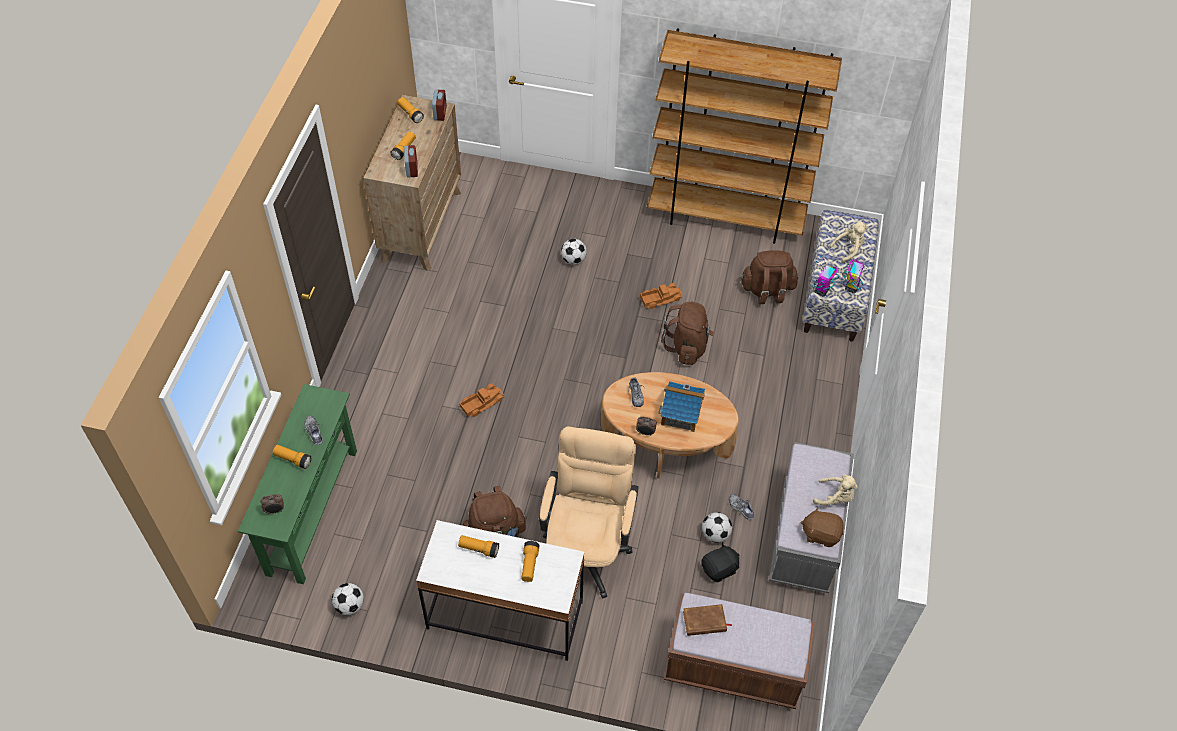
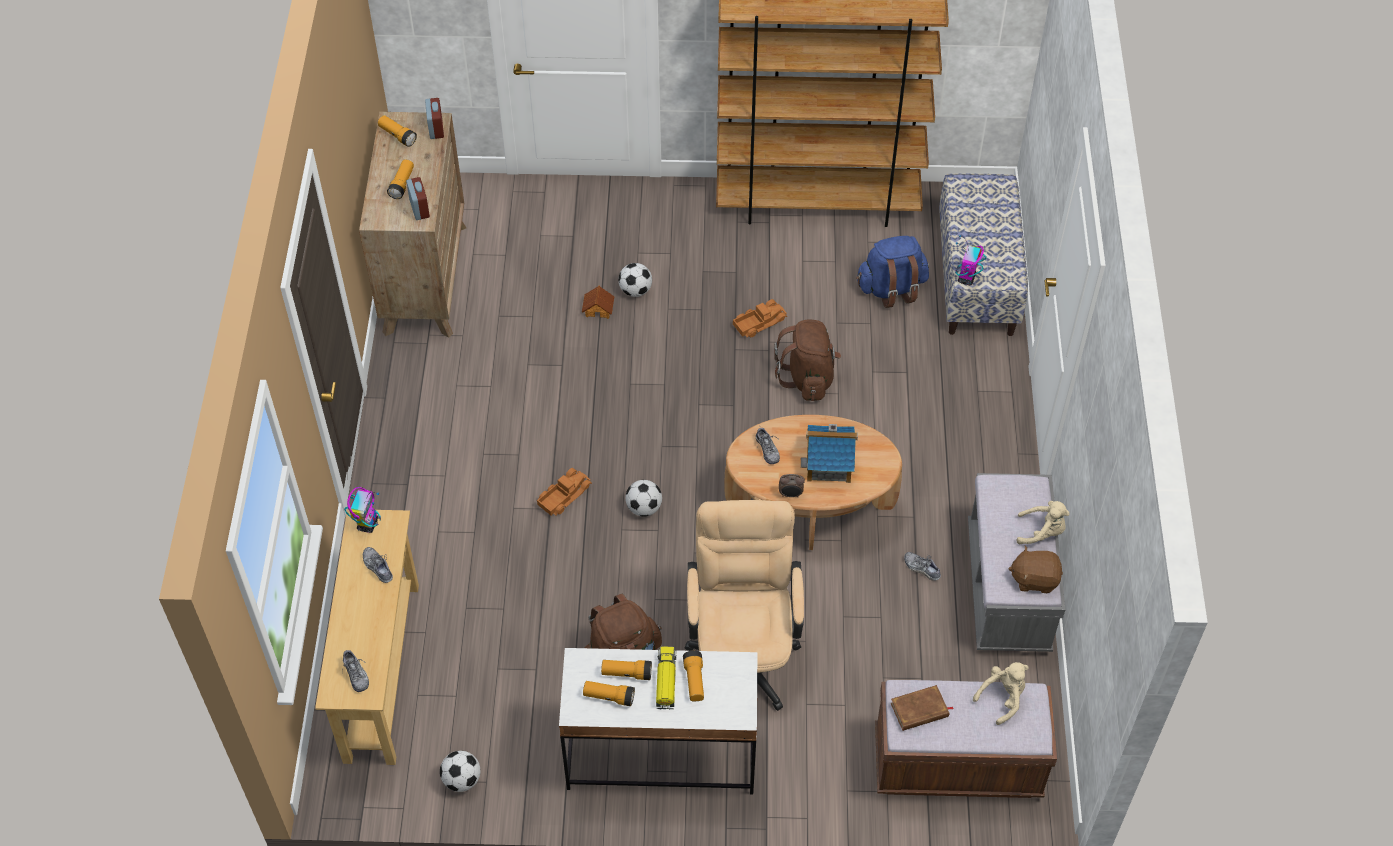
camera: 10 degrees left, 0 degrees up
green console table [238,384,357,584] -> beige console table [315,509,419,765]
alarm clock [261,494,284,514] -> shoe [342,650,369,692]
flashlight [273,445,311,469] -> flashlight moved to [583,681,635,706]
black plush toy [701,542,740,582] -> none
football [702,512,732,543] -> football moved to [625,480,662,517]
brown backpack [740,250,798,304] -> blue backpack [856,236,929,308]
beige plush toy [829,222,868,263] -> beige plush toy moved to [973,662,1029,725]
toy robot [843,259,873,293] -> toy robot moved to [344,487,381,533]
none -> toy house [582,286,614,319]
none -> toy truck [656,647,677,710]

